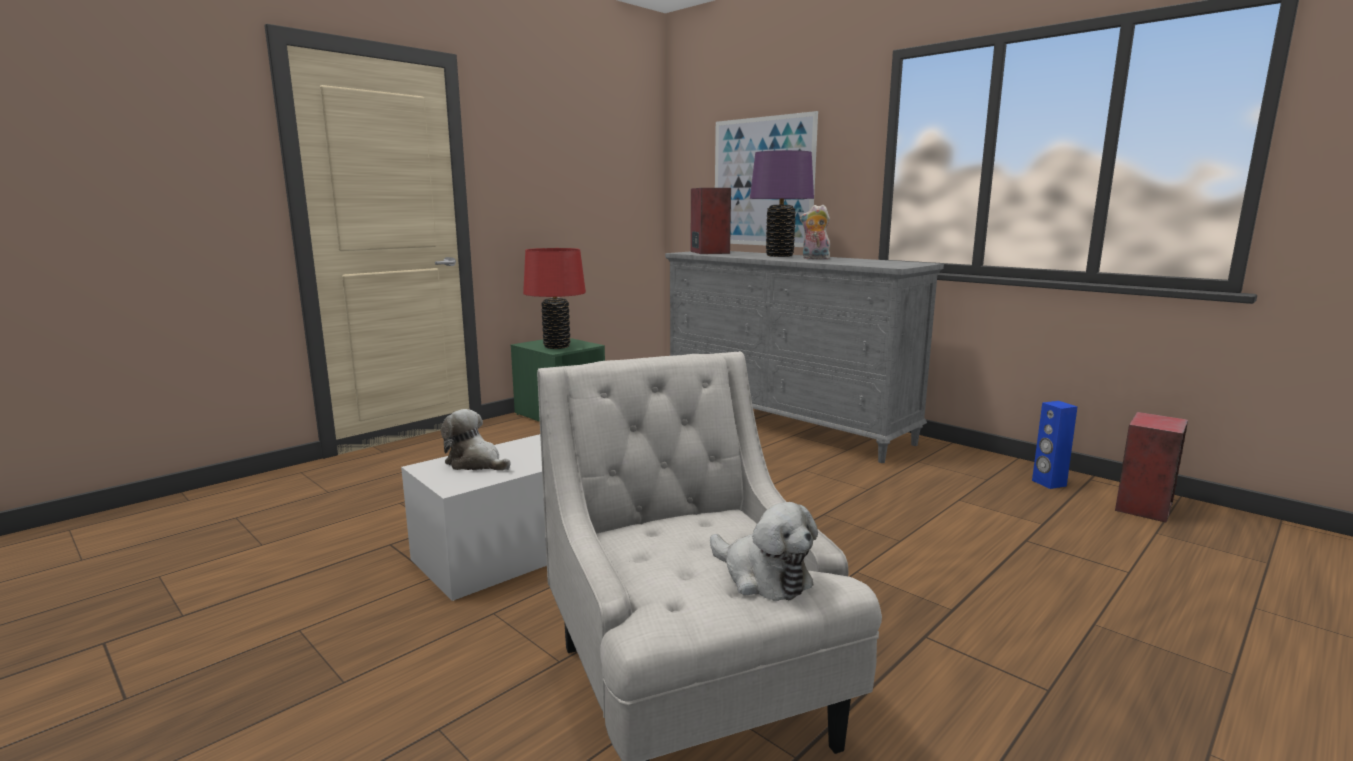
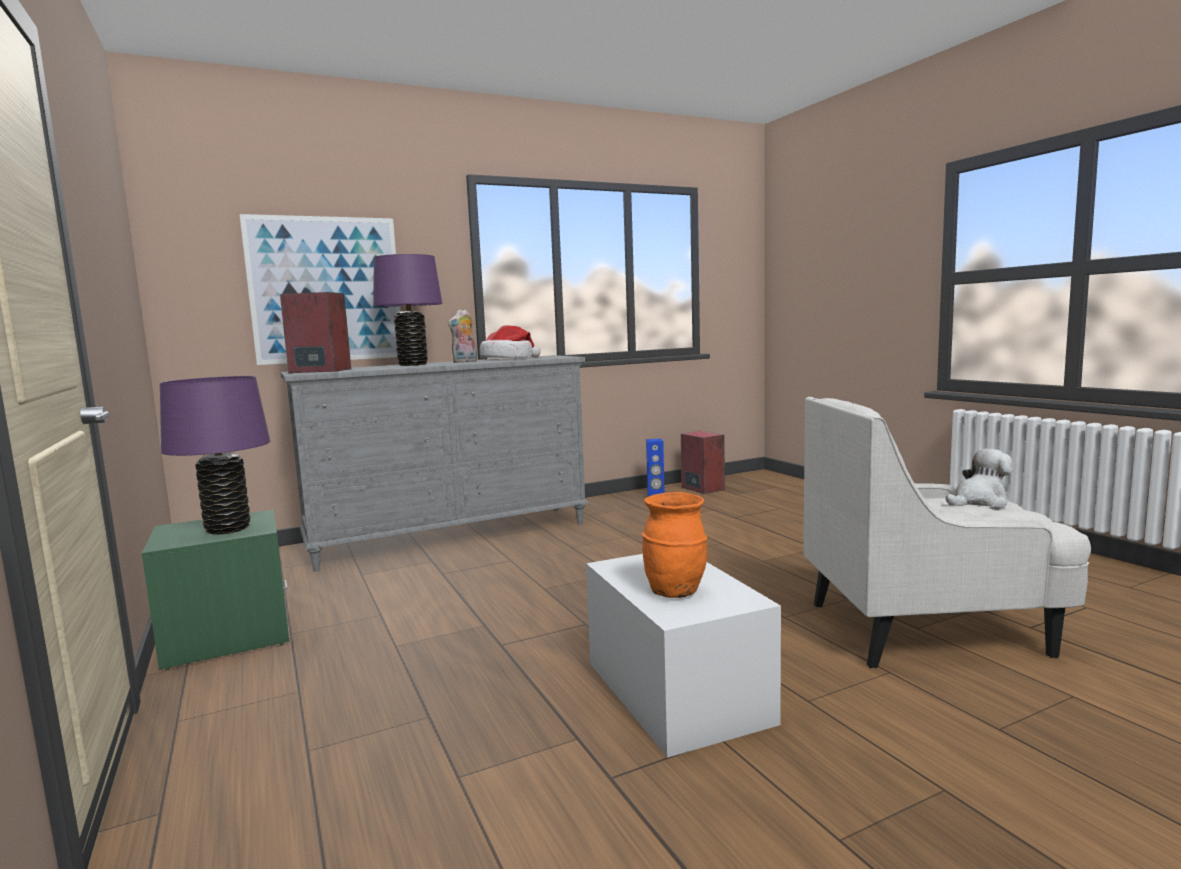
camera: 70 degrees left, 5 degrees down
plush toy [441,409,511,471] -> orange vase [642,492,707,598]
red table lamp [523,248,586,349] -> purple table lamp [160,376,270,535]
none -> hat [480,325,540,358]

